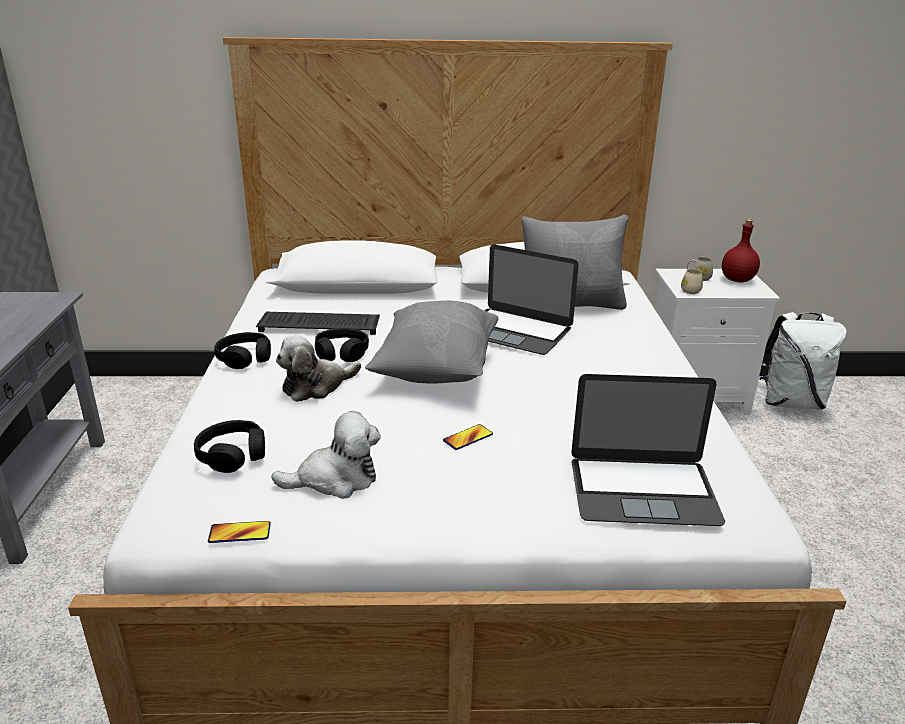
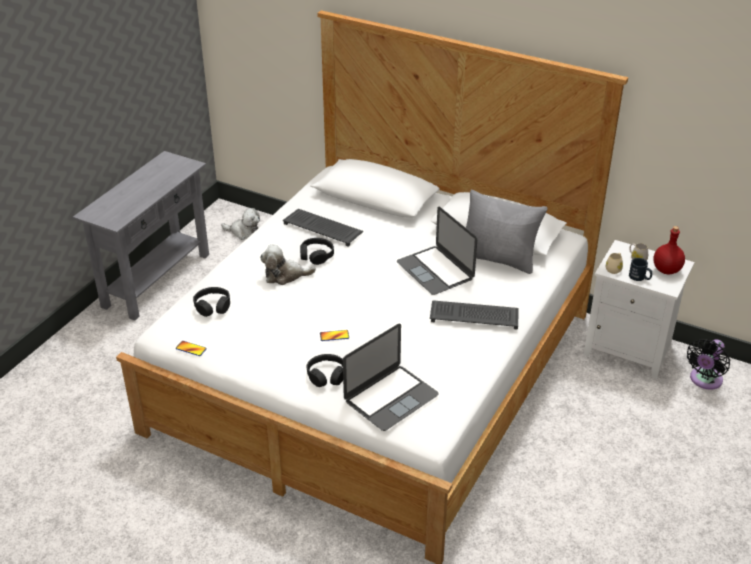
camera: 30 degrees right, 10 degrees up
black headphones [214,332,271,369] -> black headphones moved to [307,354,343,387]
plush toy [271,411,381,499] -> plush toy moved to [221,208,260,240]
grey pillow [365,300,499,383] -> none
laptop [571,374,725,526] -> laptop turned 75 degrees counterclockwise [343,324,439,431]
white backpack [759,312,847,410] -> black fan [687,339,730,390]
none -> keyboard [430,300,519,330]
none -> black mug [629,258,653,281]

